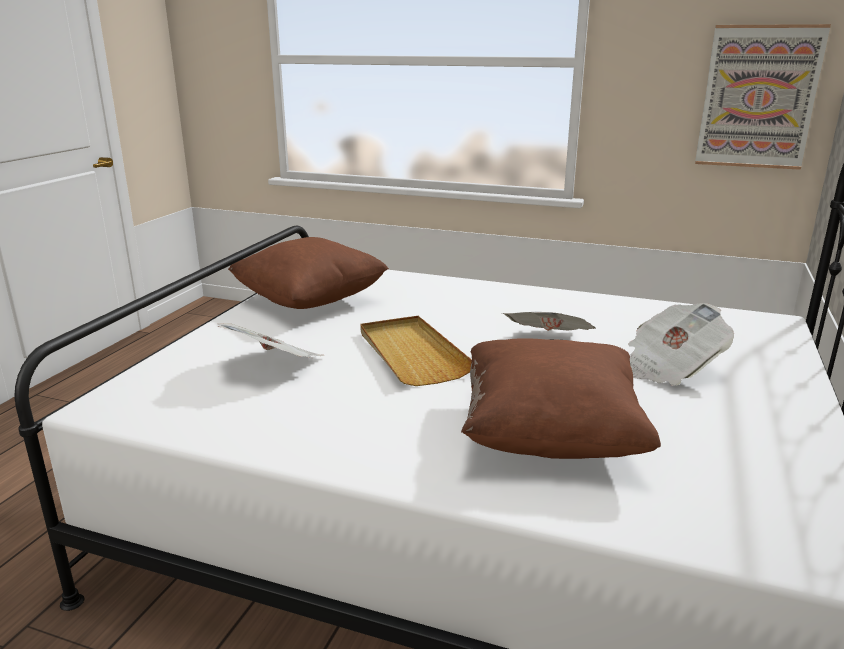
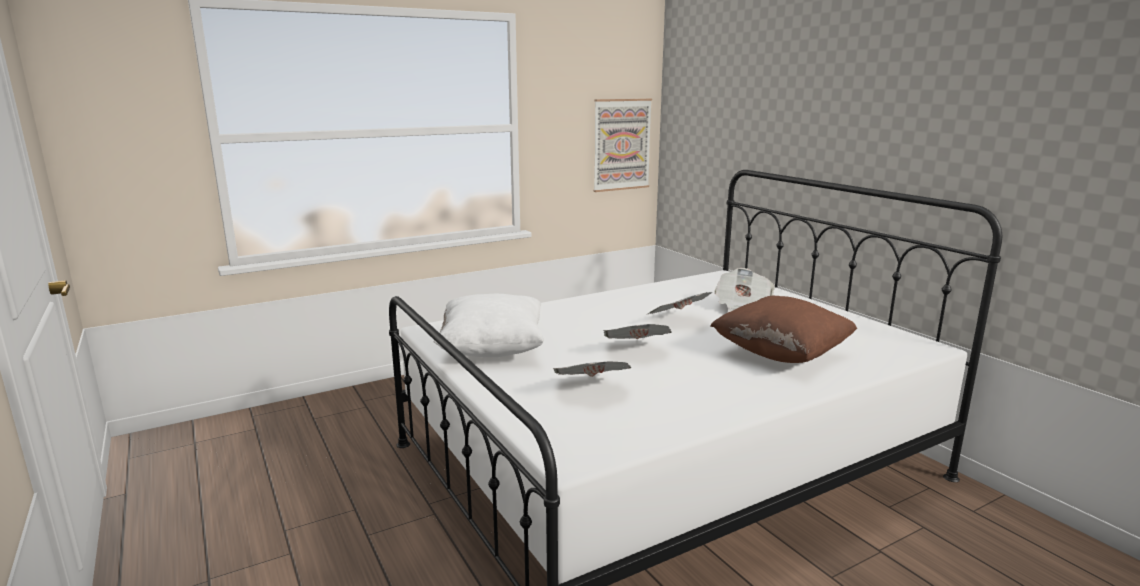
camera: 50 degrees left, 5 degrees down
brown pillow [228,237,389,309] -> white pillow [433,294,544,357]
beige tray [360,316,472,386] -> newspaper [604,324,672,339]

